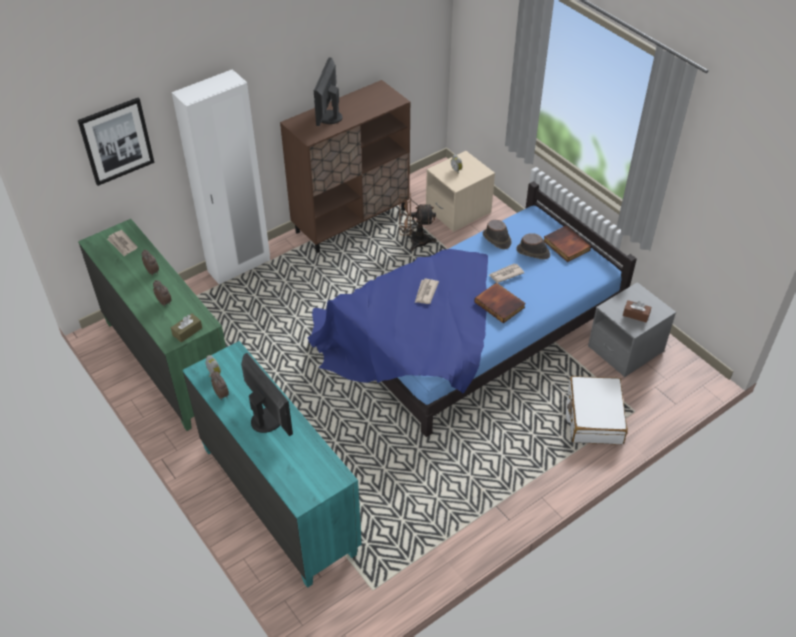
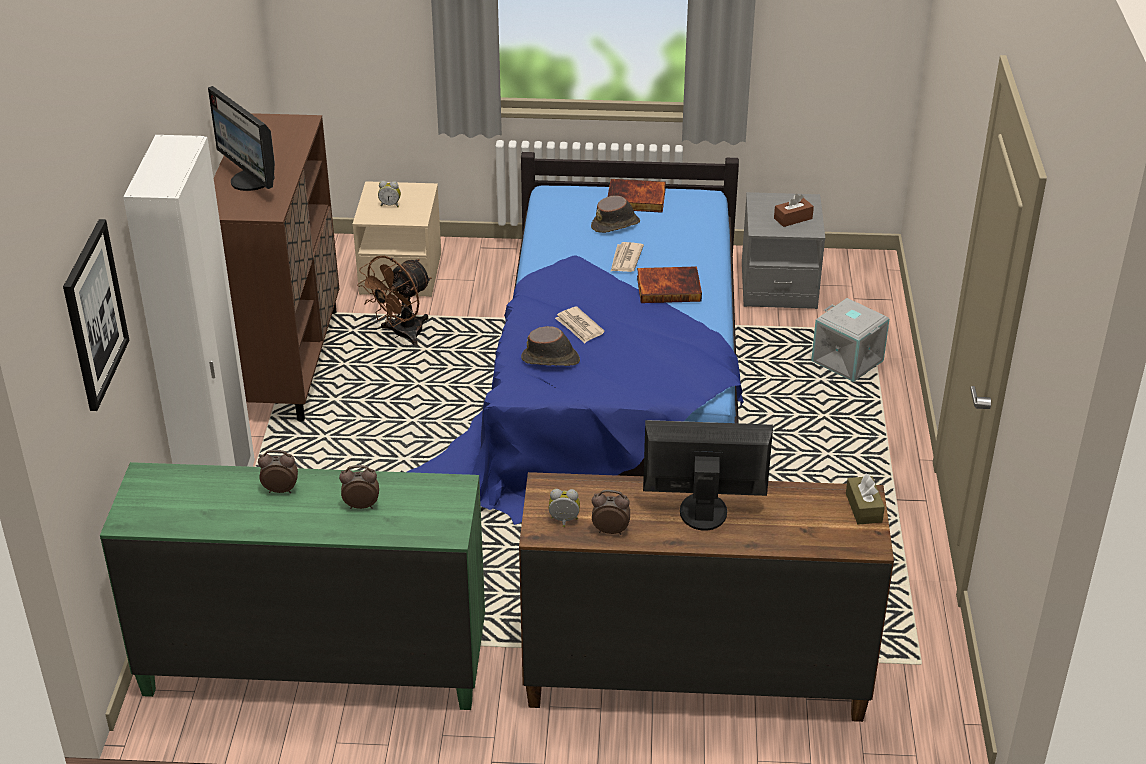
camera: 50 degrees left, 10 degrees down
newspaper [107,230,138,257] -> none
brown tissue box [171,314,202,343] -> brown tissue box moved to [846,473,885,524]
turquoise dresser [182,341,362,588] -> brown dresser [519,472,894,722]
brown hat [483,220,512,249] -> brown hat moved to [521,326,580,366]
white suitcase [566,376,628,445] -> grey storage box [811,298,890,382]

